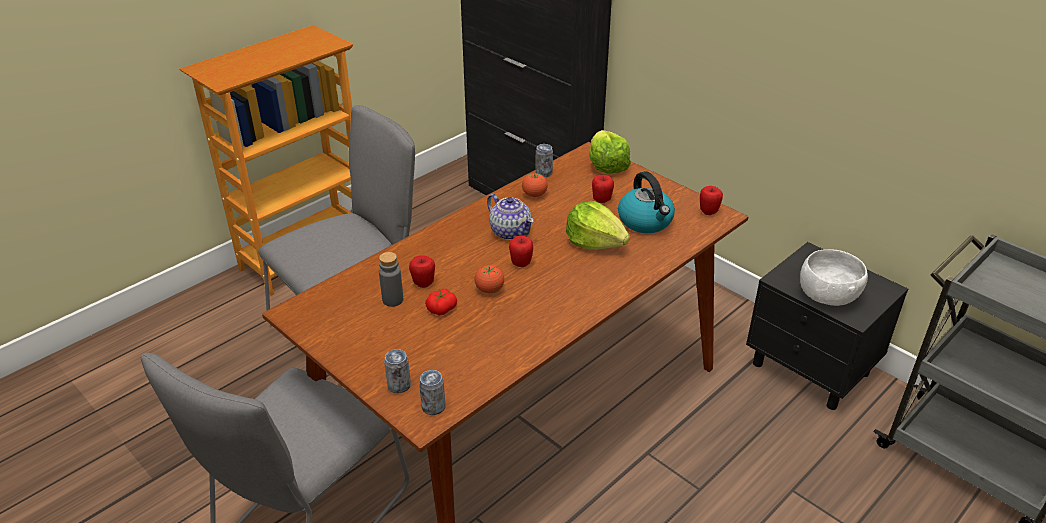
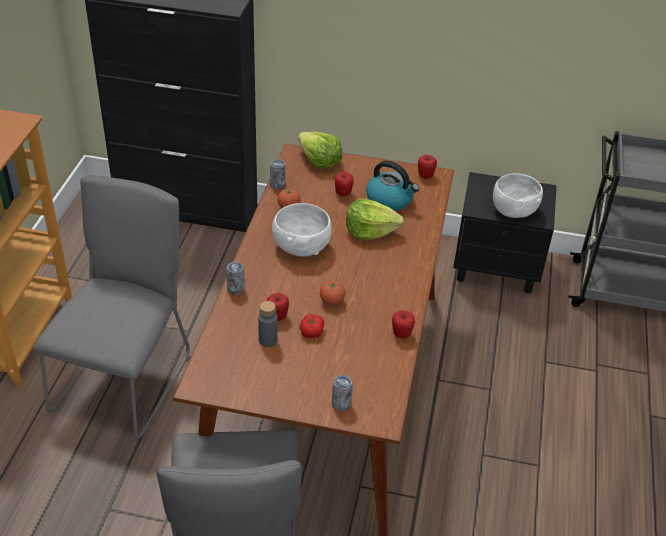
camera: 35 degrees left, 5 degrees up
can [419,370,445,415] -> can moved to [226,262,245,295]
teapot [487,194,534,240] -> white bowl [272,203,332,257]
apple [509,235,533,267] -> apple moved to [392,310,415,339]

